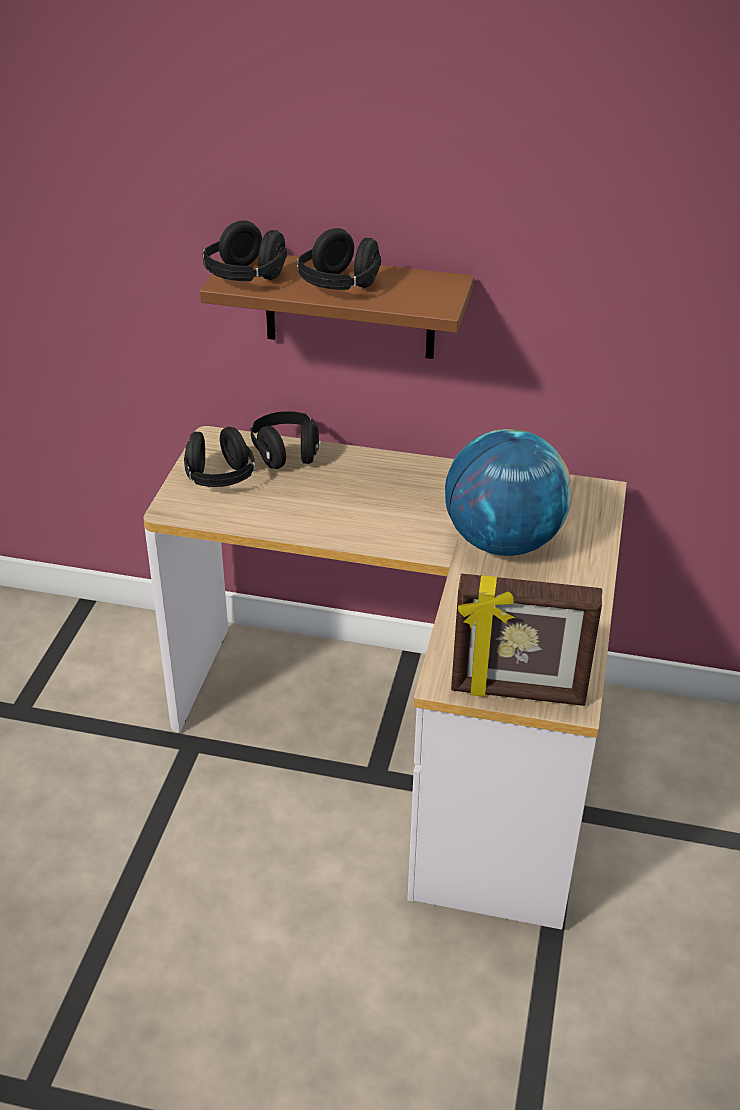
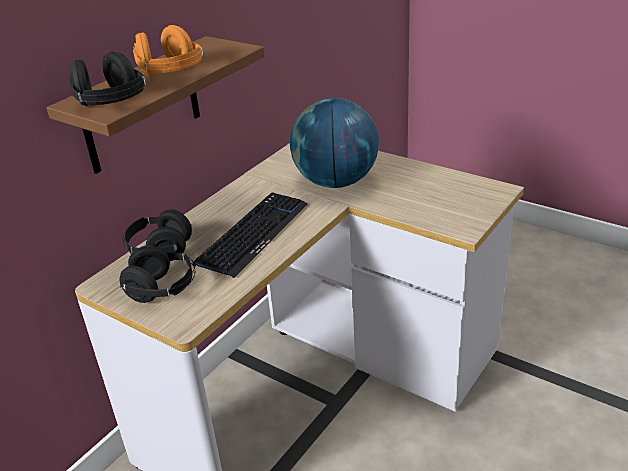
camera: 65 degrees left, 5 degrees down
black headphones [297,228,381,290] -> orange headphones [133,25,203,76]
picture frame [451,574,602,706] -> none
none -> keyboard [192,192,308,278]

